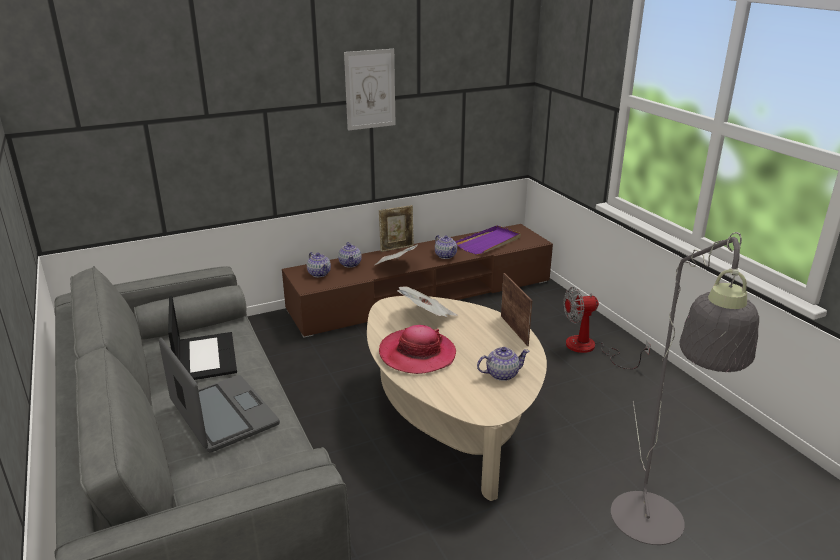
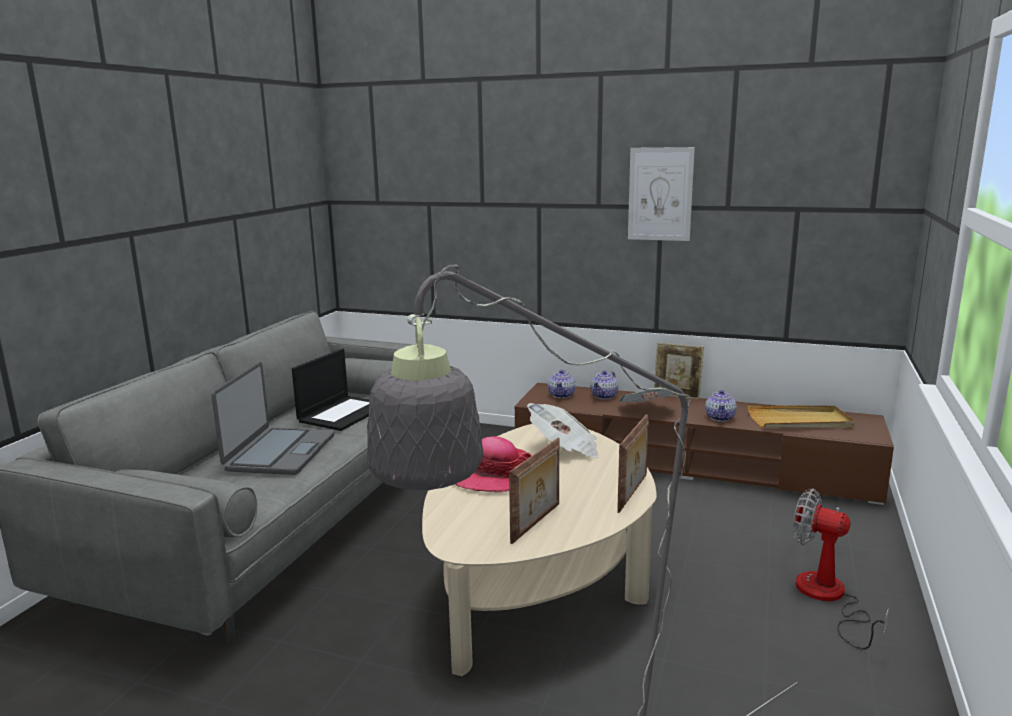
camera: 45 degrees right, 10 degrees down
purple tray [455,225,521,255] -> beige tray [748,405,855,428]
teapot [477,347,529,381] -> picture frame [509,438,559,544]

